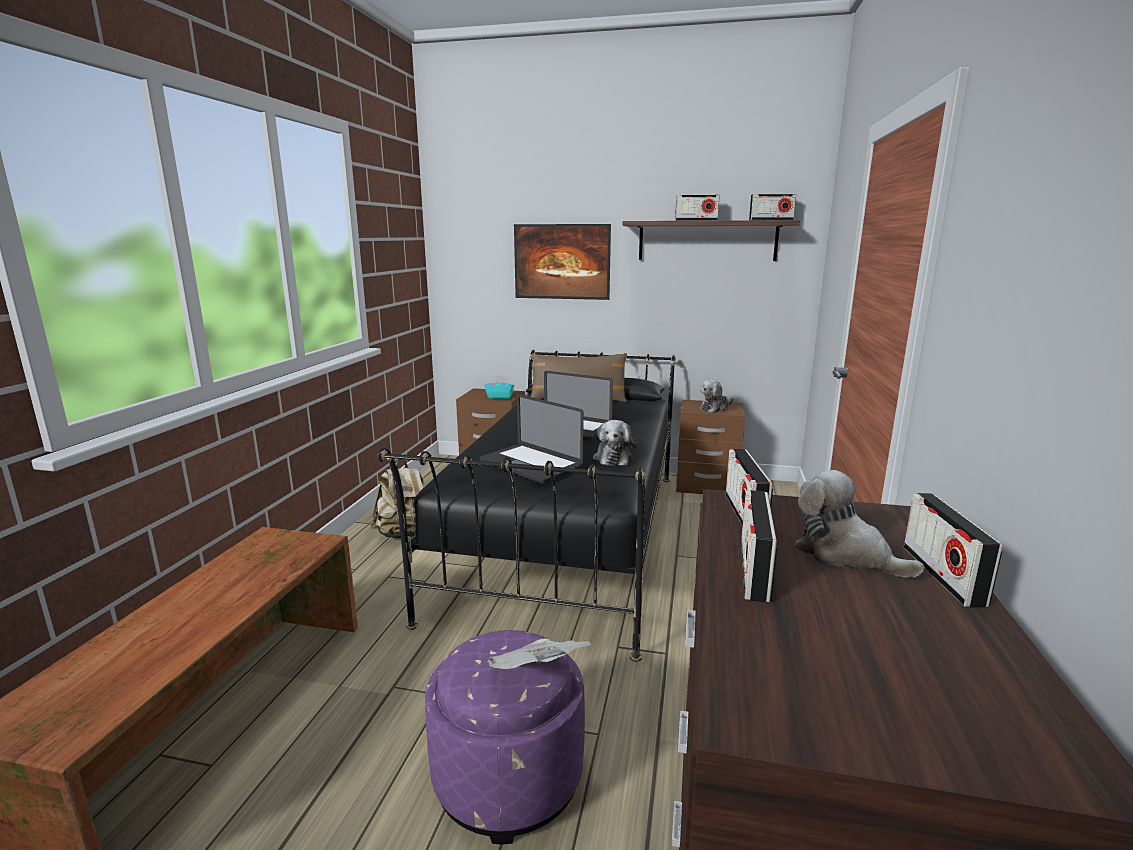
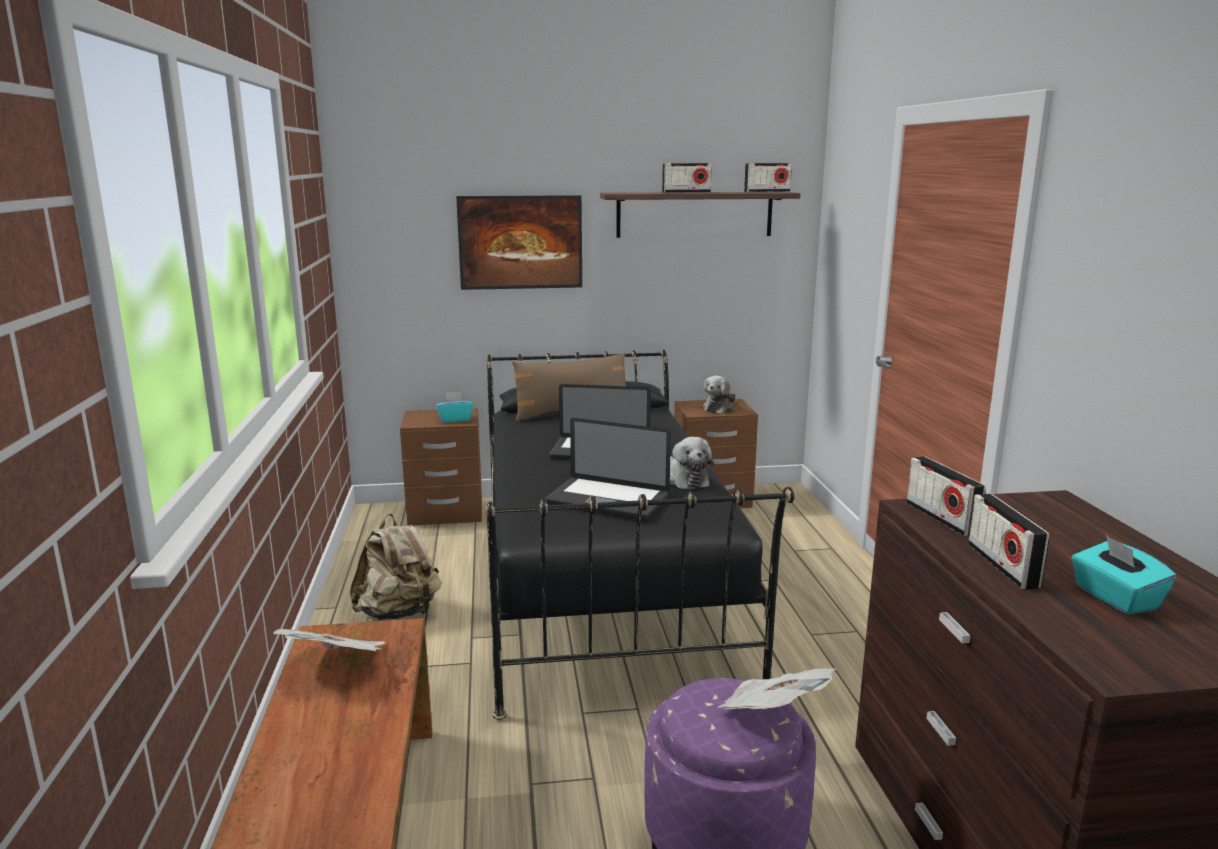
camera: 20 degrees left, 0 degrees up
plush toy [794,470,924,578] -> none
radio [904,493,1003,608] -> none
none -> newspaper [273,629,385,651]
none -> turquoise tissue box [1071,535,1176,615]

